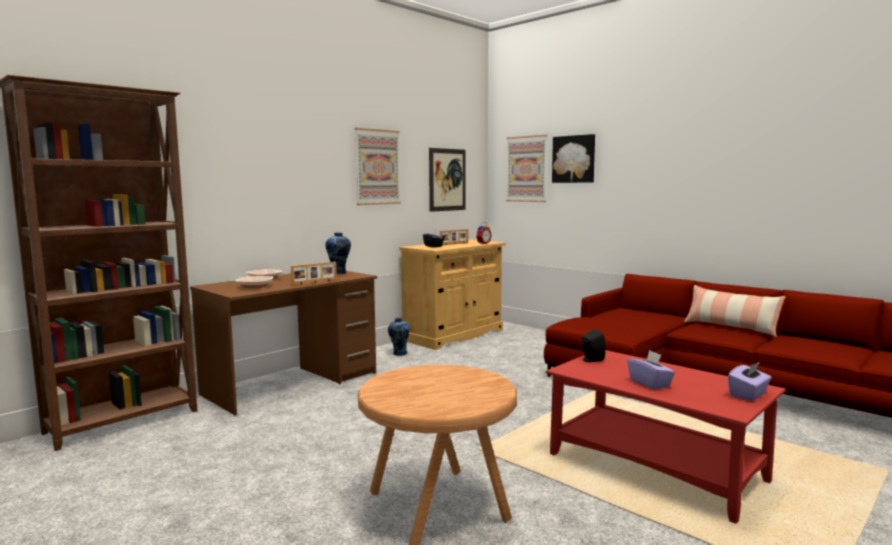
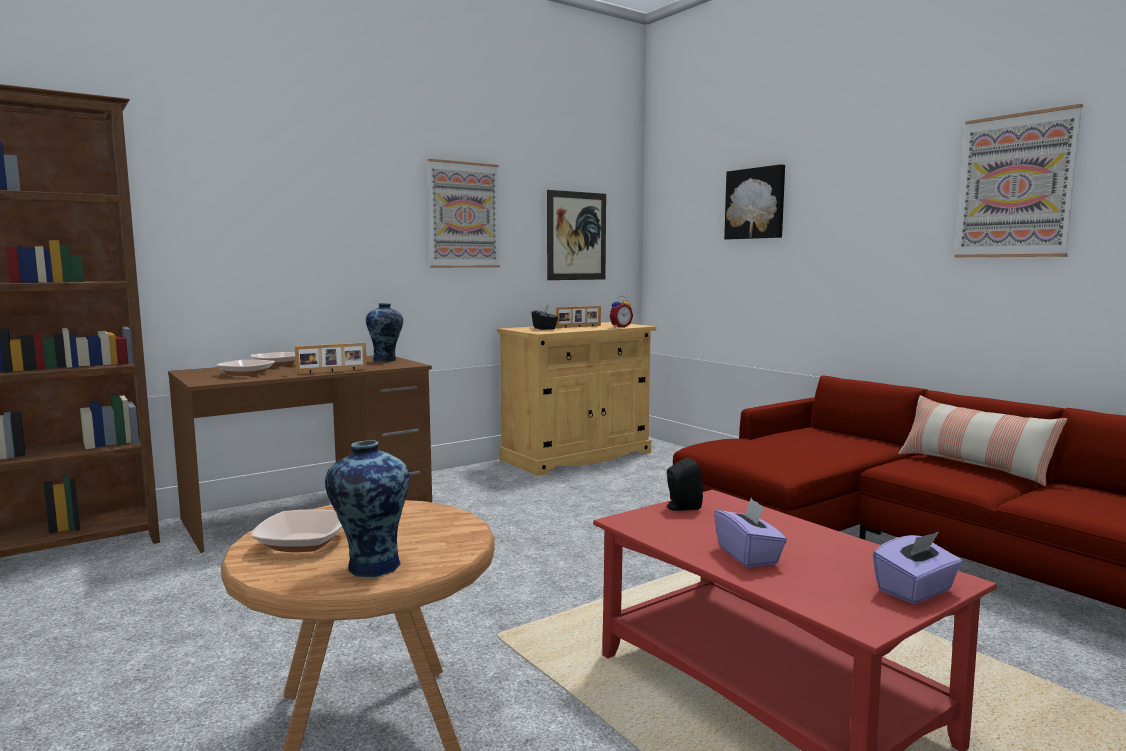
camera: 10 degrees right, 0 degrees up
vase [388,317,410,356] -> vase moved to [325,440,409,577]
picture [506,135,547,202] -> picture moved to [954,104,1083,257]
none -> bowl [251,510,342,552]

